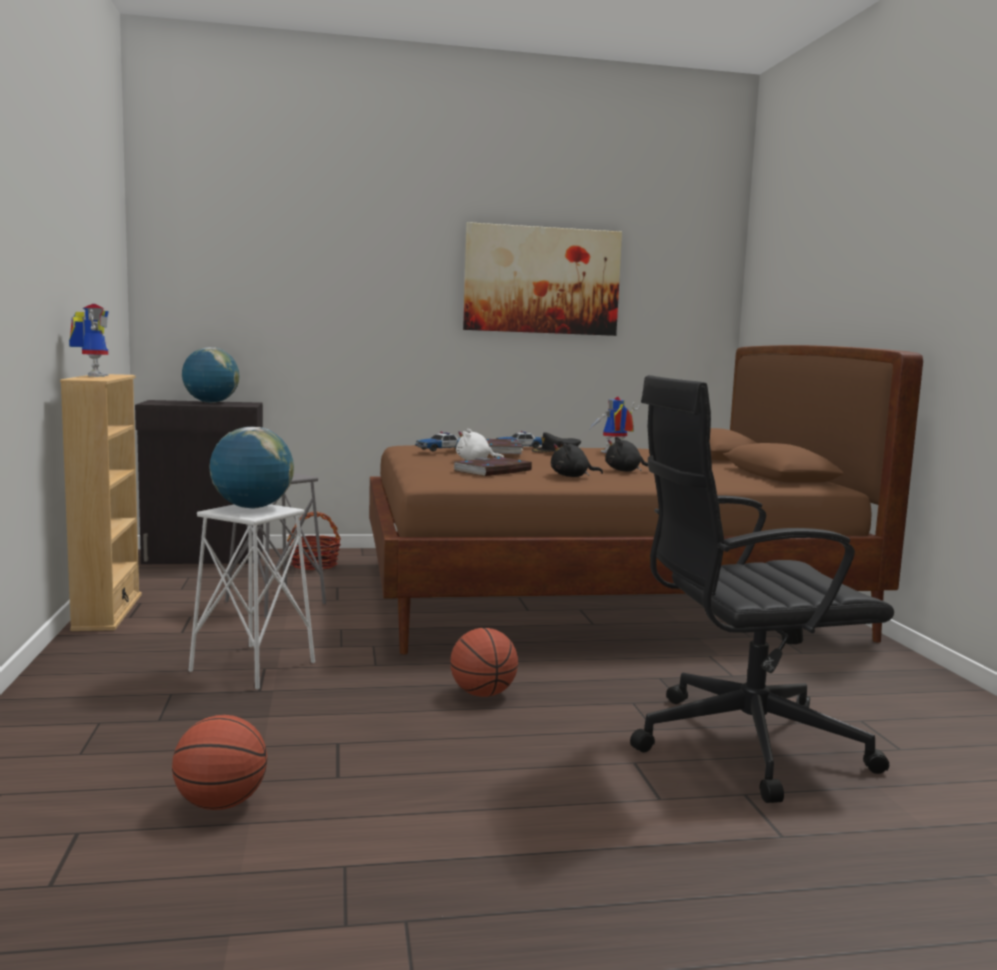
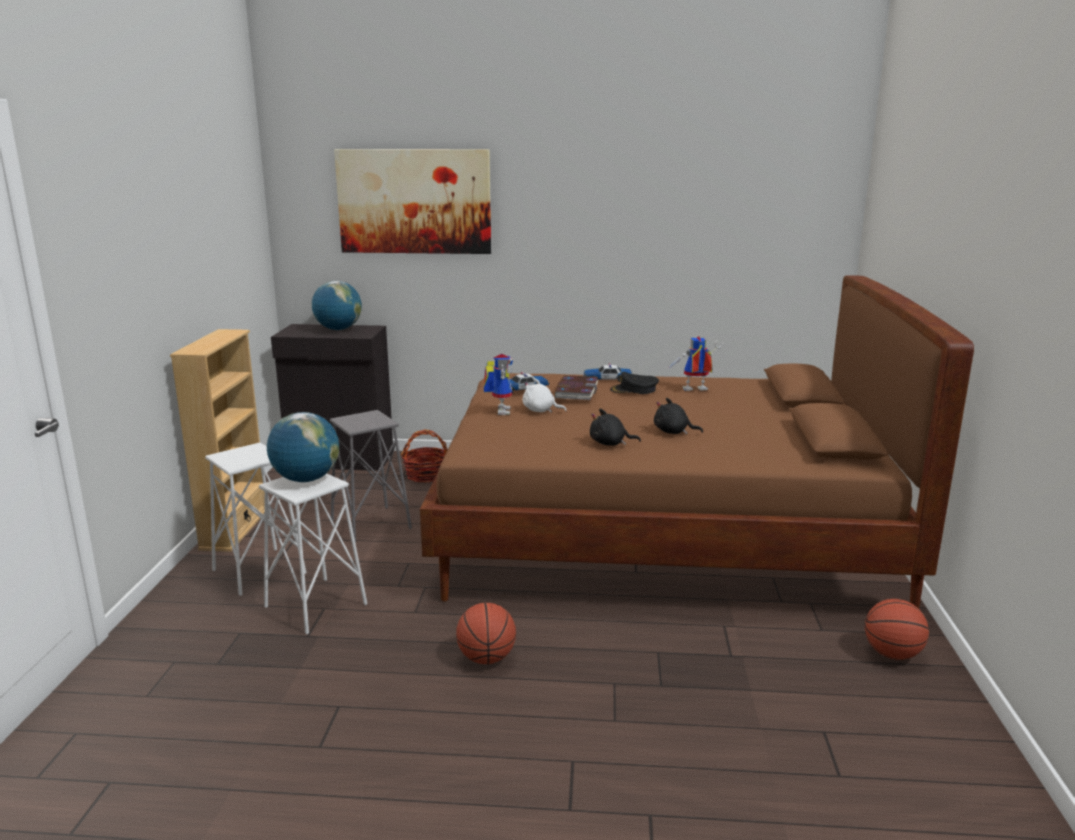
camera: 15 degrees right, 10 degrees up
toy robot [69,304,109,377] -> toy robot moved to [484,354,513,415]
basketball [172,715,267,810] -> basketball moved to [865,599,929,660]
book [454,457,532,476] -> none
picture [463,222,622,336] -> picture moved to [334,149,491,254]
black office chair [630,375,894,803] -> none
none -> white stool [205,443,306,596]

